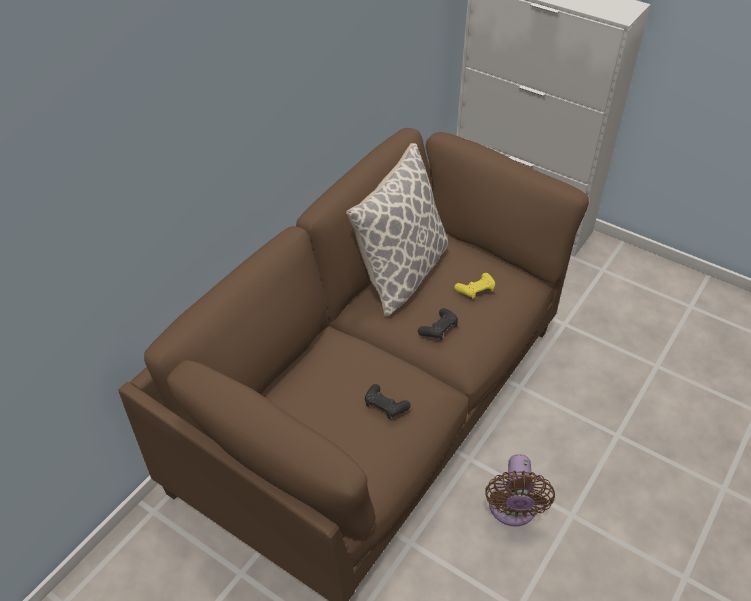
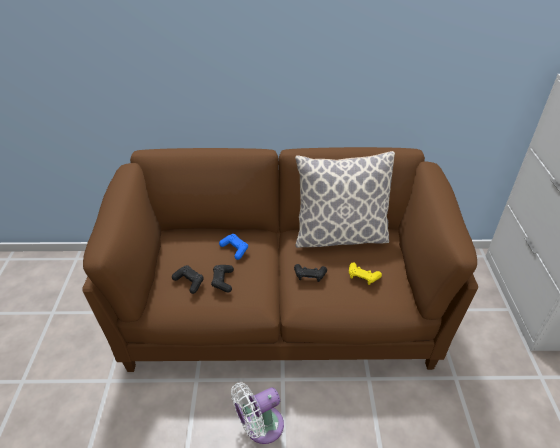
camera: 55 degrees right, 5 degrees down
brown fan [485,454,555,527] -> white fan [231,382,284,444]
none -> black game controller [172,265,204,294]
none -> blue game controller [219,234,248,260]

